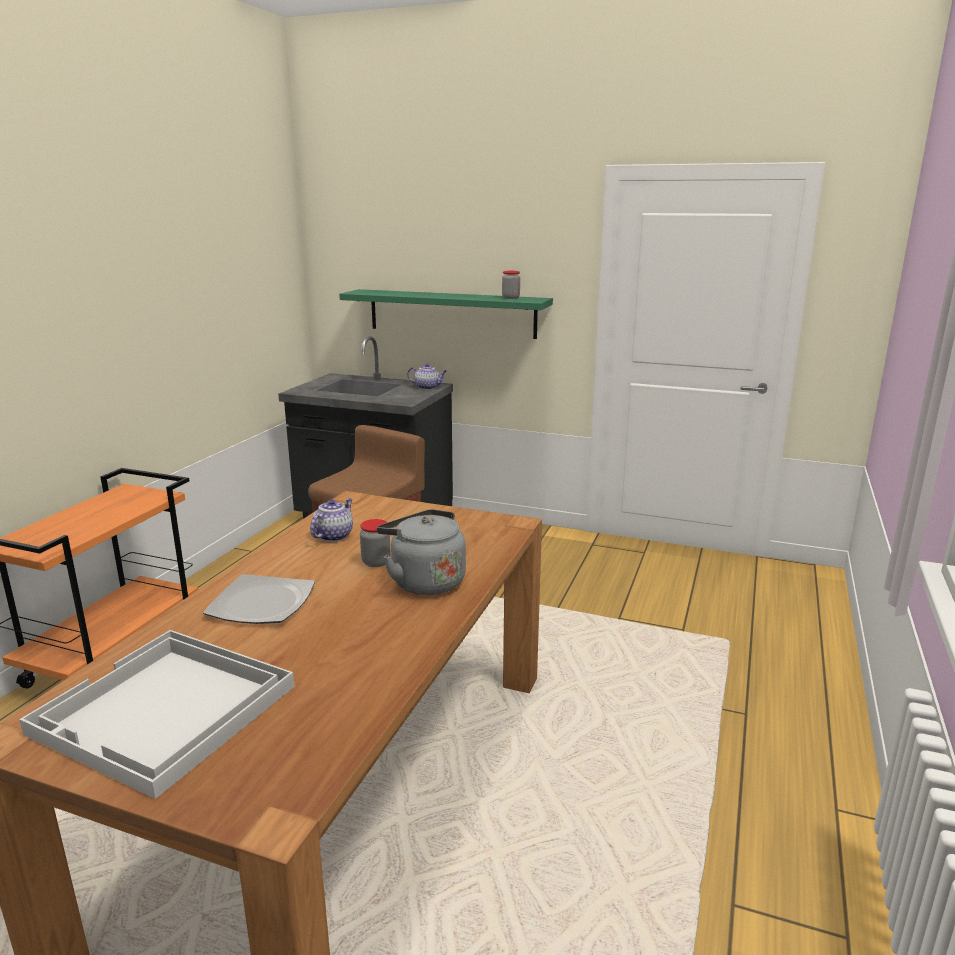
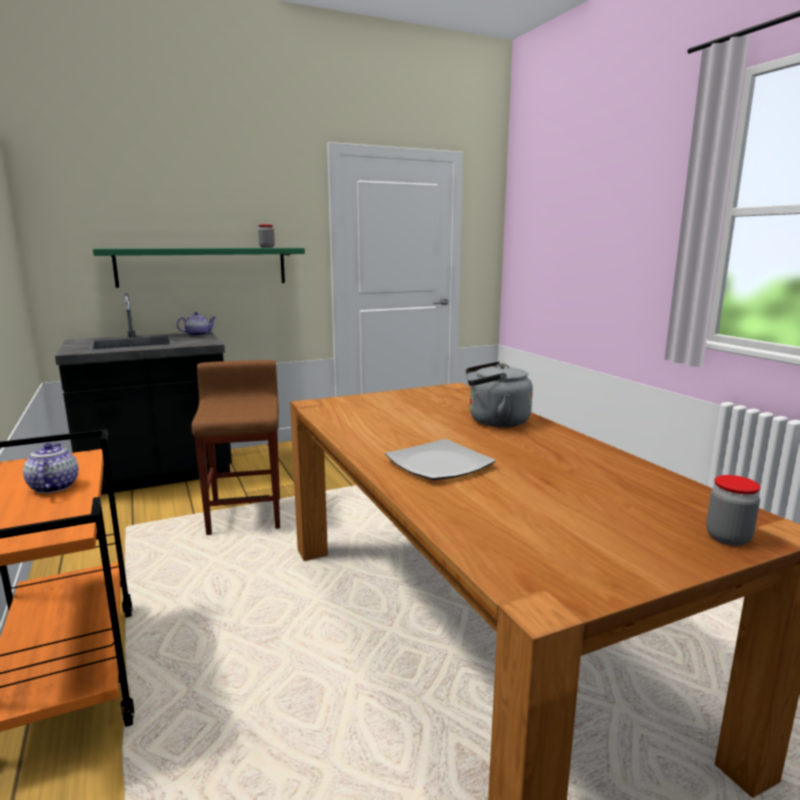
camera: 45 degrees left, 5 degrees down
white tray [19,630,294,799] -> none
teapot [310,498,353,542] -> teapot moved to [23,443,79,493]
jar [360,519,391,567] -> jar moved to [706,475,761,546]

